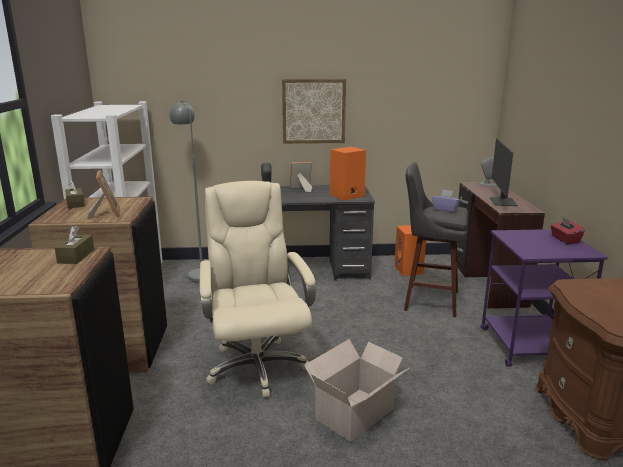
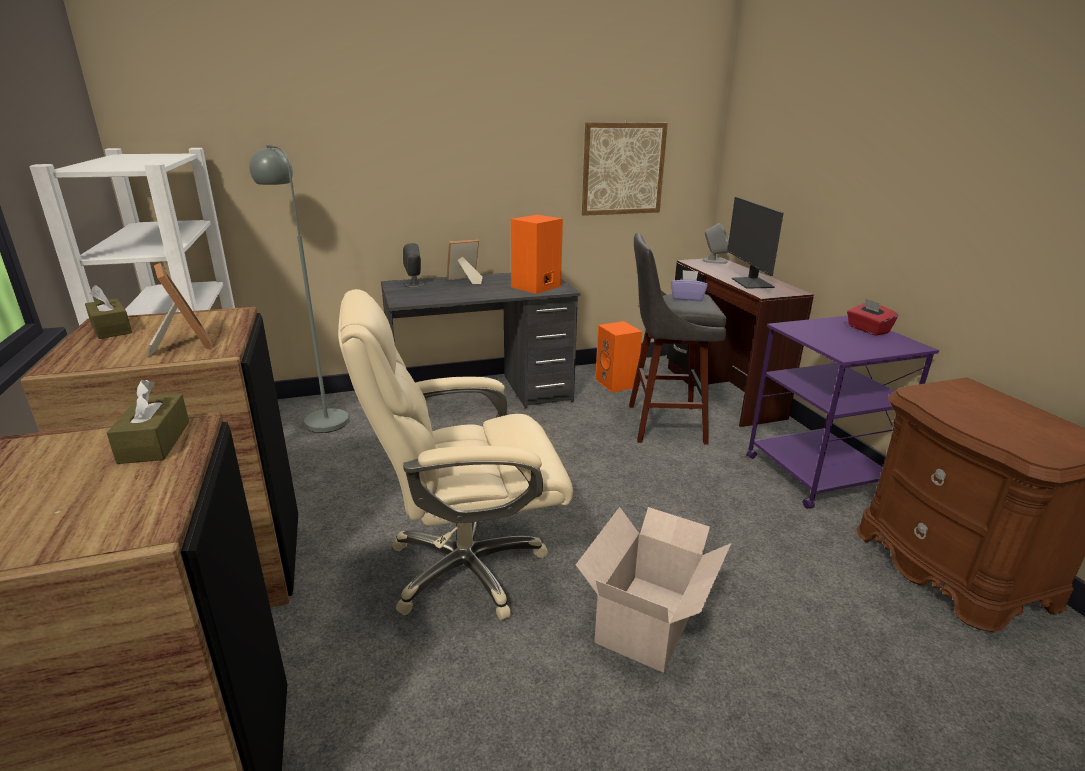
camera: 15 degrees left, 5 degrees up
beige office chair [200,181,316,398] -> beige office chair turned 75 degrees counterclockwise [338,289,573,620]
picture [282,77,346,144] -> picture moved to [582,122,668,216]

